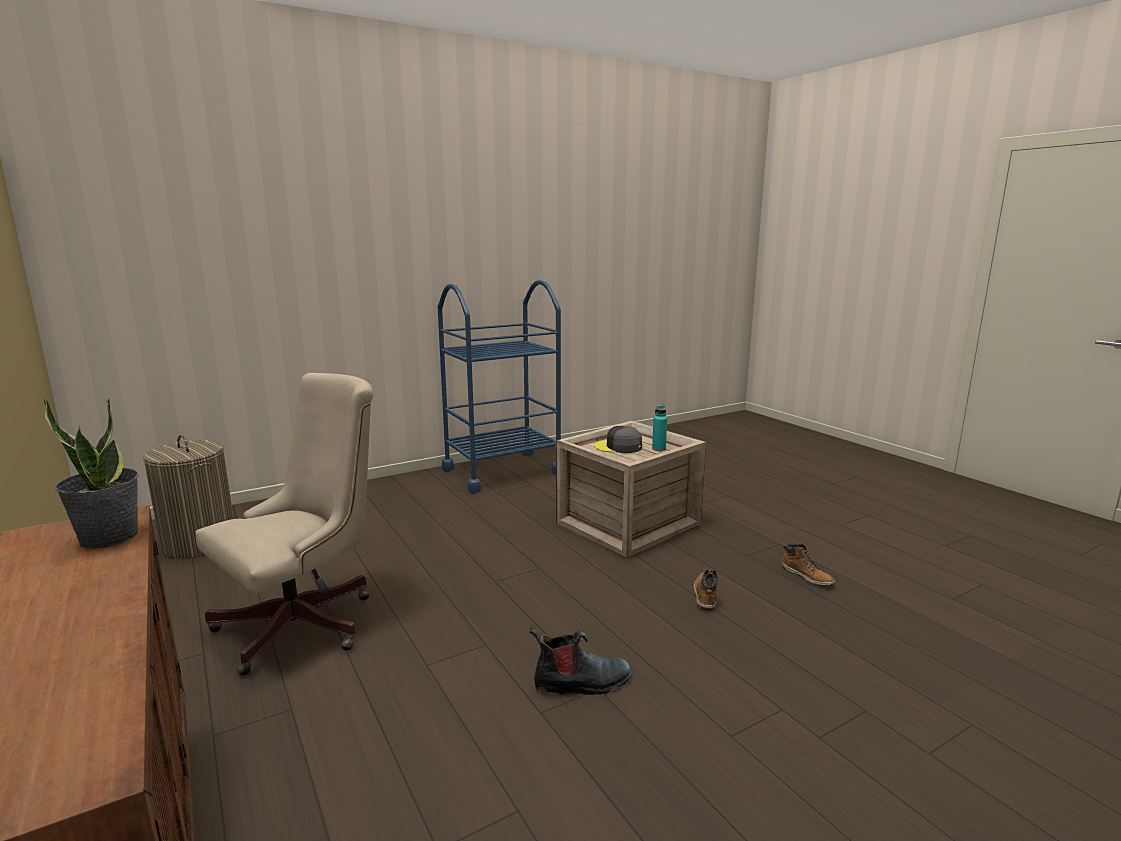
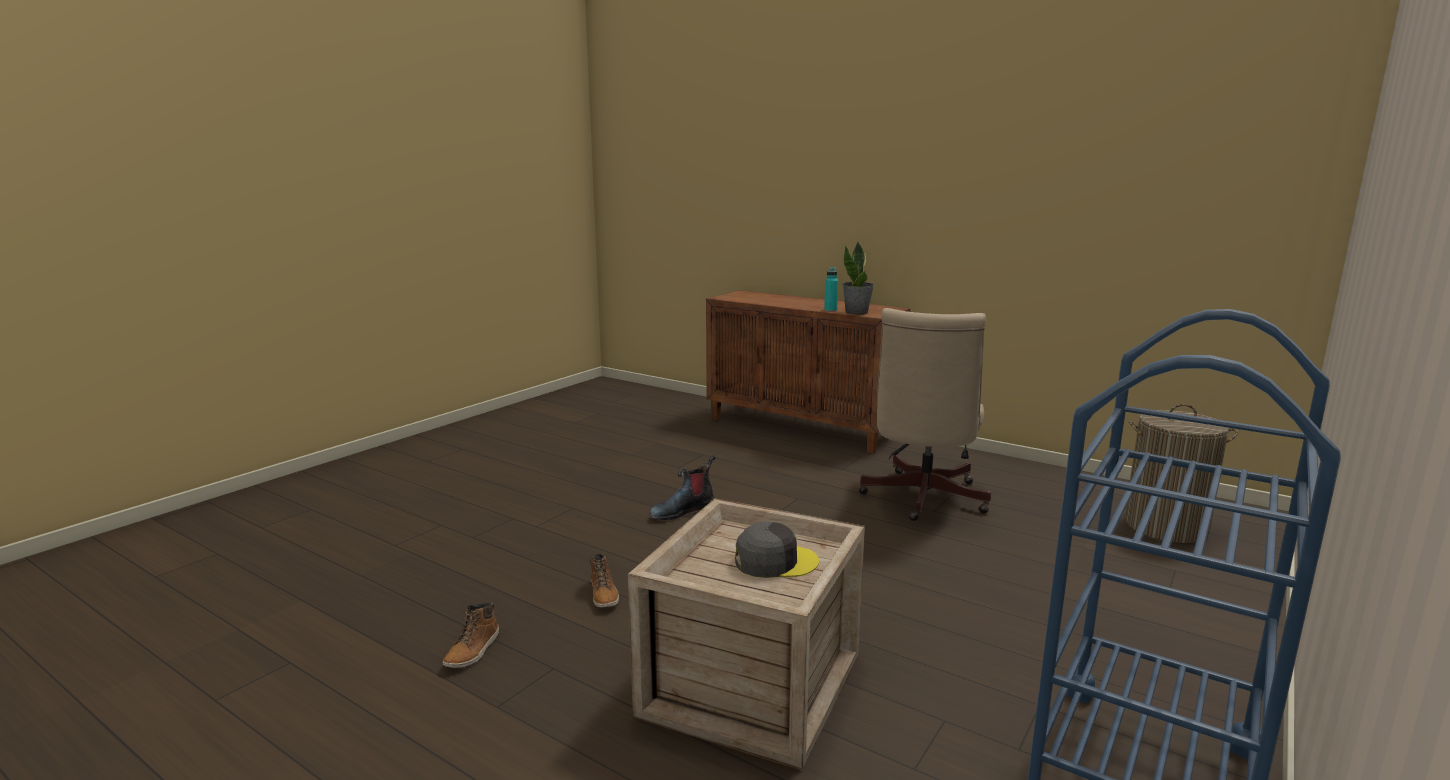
camera: 155 degrees right, 0 degrees up
turquoise bottle [652,404,667,451] -> turquoise bottle moved to [824,267,838,312]
boot [782,544,835,586] -> boot turned 105 degrees counterclockwise [443,603,500,668]

